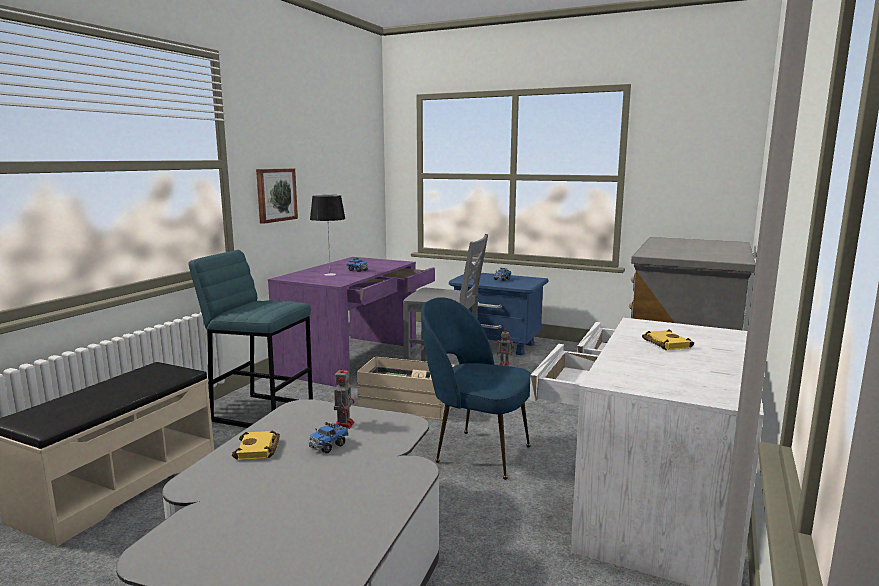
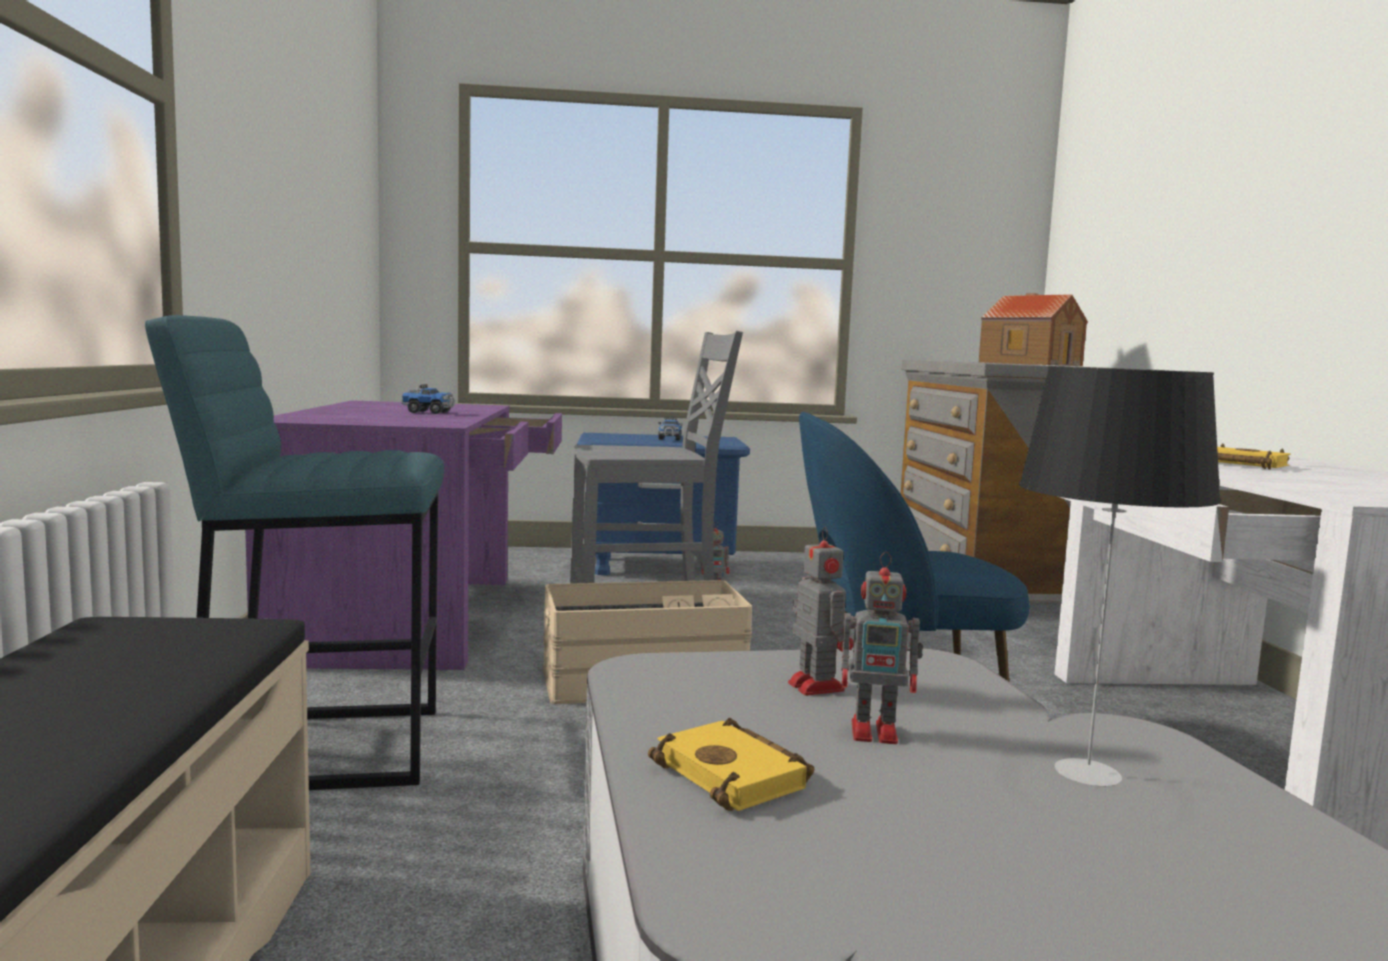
camera: 30 degrees left, 5 degrees down
picture [256,168,298,224] -> none
toy truck [308,422,348,454] -> toy robot [841,552,923,744]
table lamp [310,195,345,276] -> table lamp moved to [1019,366,1221,786]
none -> toy house [979,293,1088,366]

